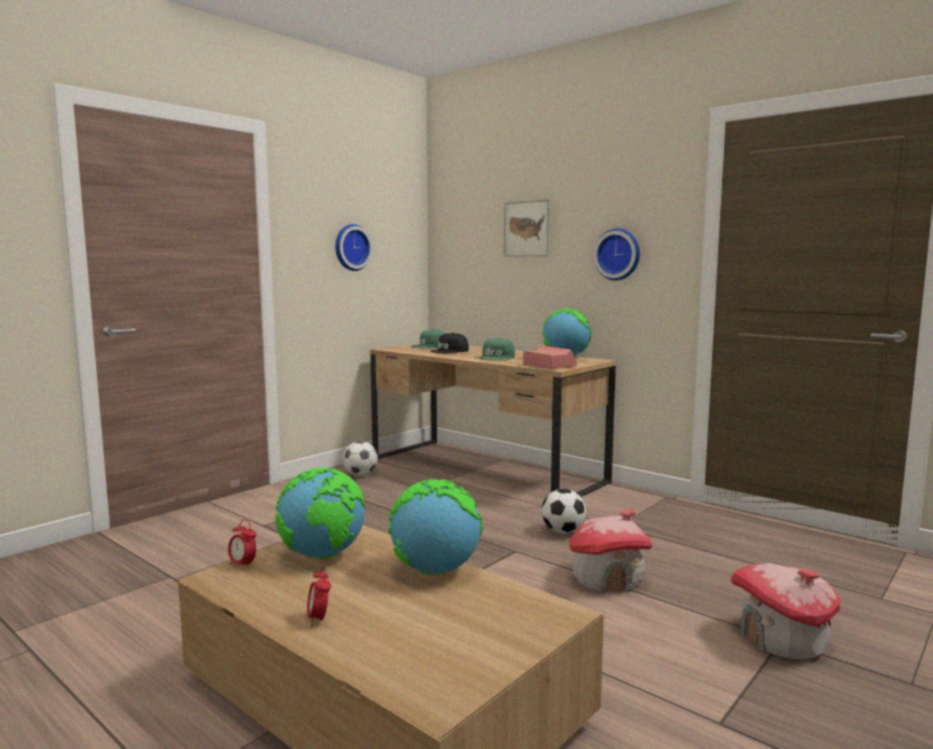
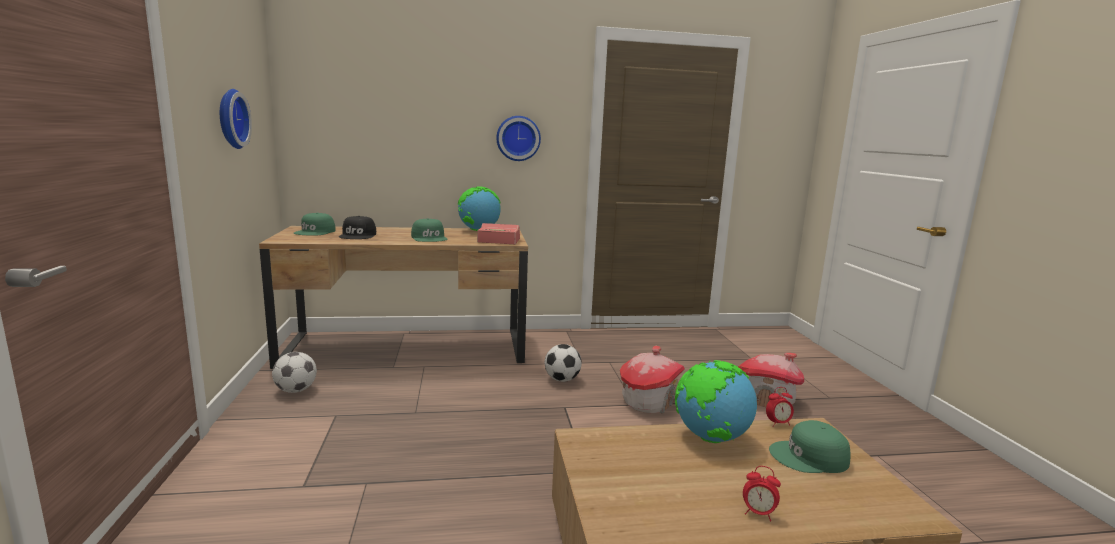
camera: 50 degrees left, 5 degrees up
alarm clock [228,519,256,570] -> alarm clock moved to [766,387,794,427]
globe [275,468,365,559] -> none
picture [504,199,550,257] -> none
none -> green cap [769,420,851,473]

